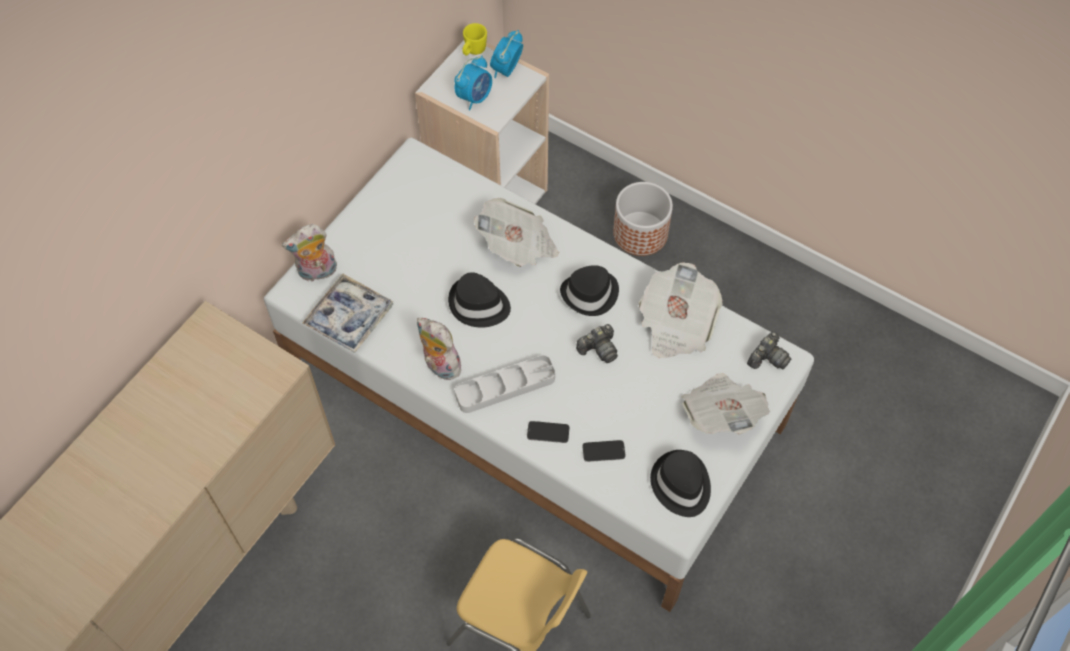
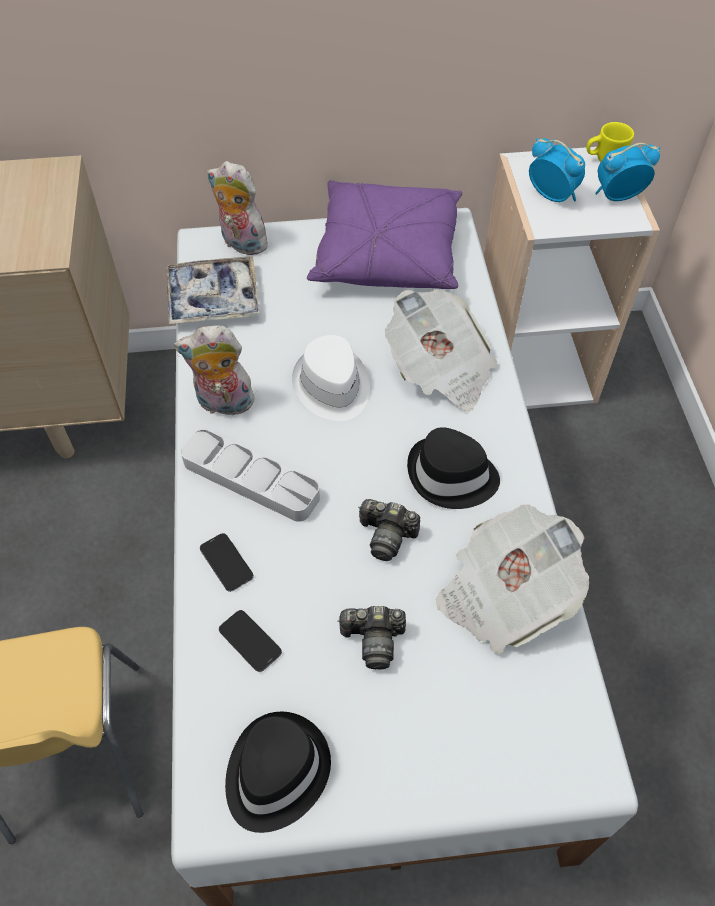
camera: 50 degrees right, 5 degrees down
plush toy [417,318,466,380] -> plush toy turned 90 degrees counterclockwise [174,325,254,416]
black hat [448,272,511,328] -> white hat [292,335,370,421]
alarm clock [455,55,492,110] -> alarm clock turned 135 degrees counterclockwise [529,138,585,202]
planter [613,182,673,256] -> none
newspaper [681,373,770,434] -> none
camera [747,331,792,369] -> camera moved to [337,606,406,670]
none -> purple pillow [307,180,462,289]

